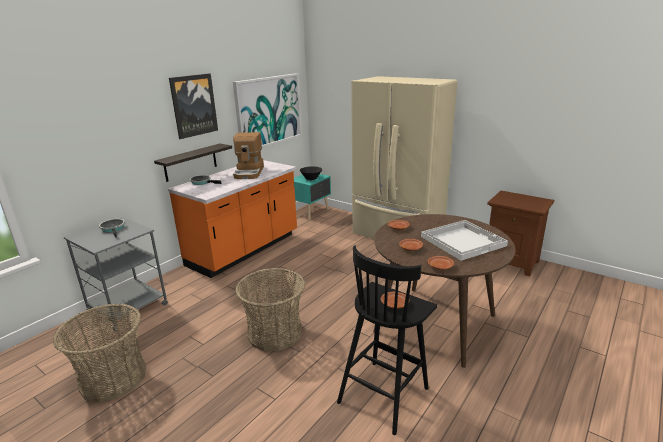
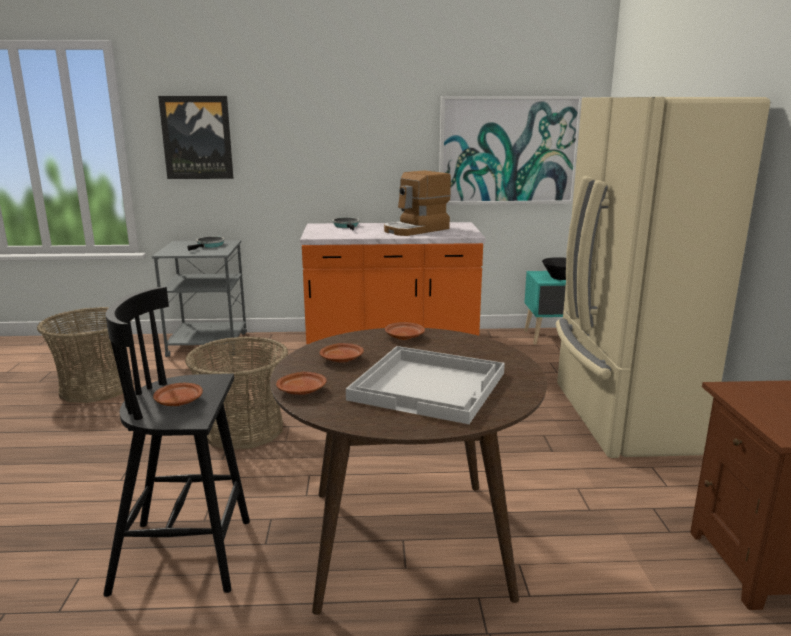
camera: 50 degrees right, 5 degrees down
shelf [154,144,232,182] -> none
picture [169,73,218,139] -> picture moved to [158,96,233,179]

